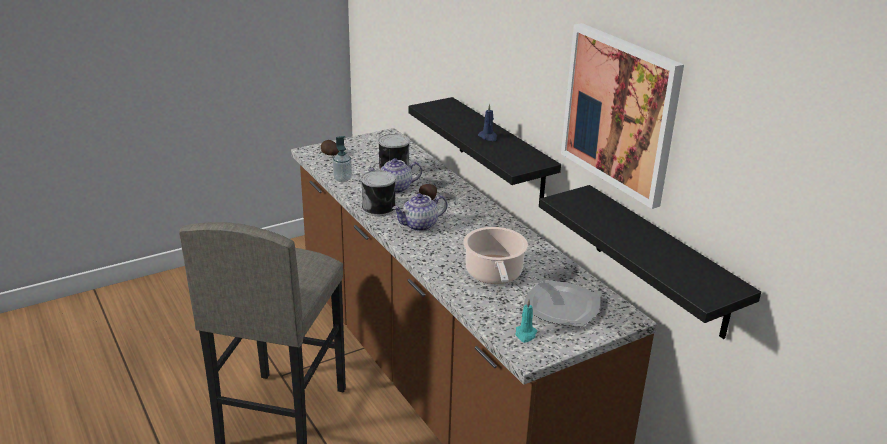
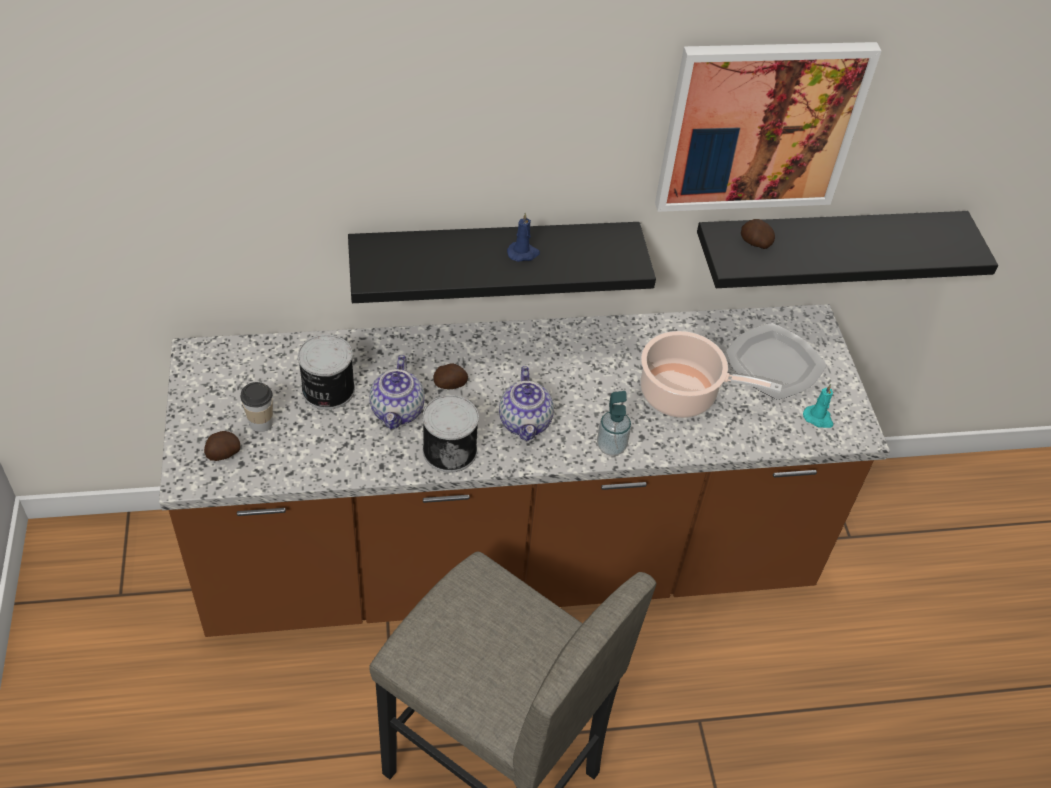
camera: 70 degrees left, 20 degrees up
soap dispenser [333,136,352,182] -> soap dispenser moved to [597,391,631,456]
none -> cup [240,382,273,432]
none -> potato [741,219,775,249]

